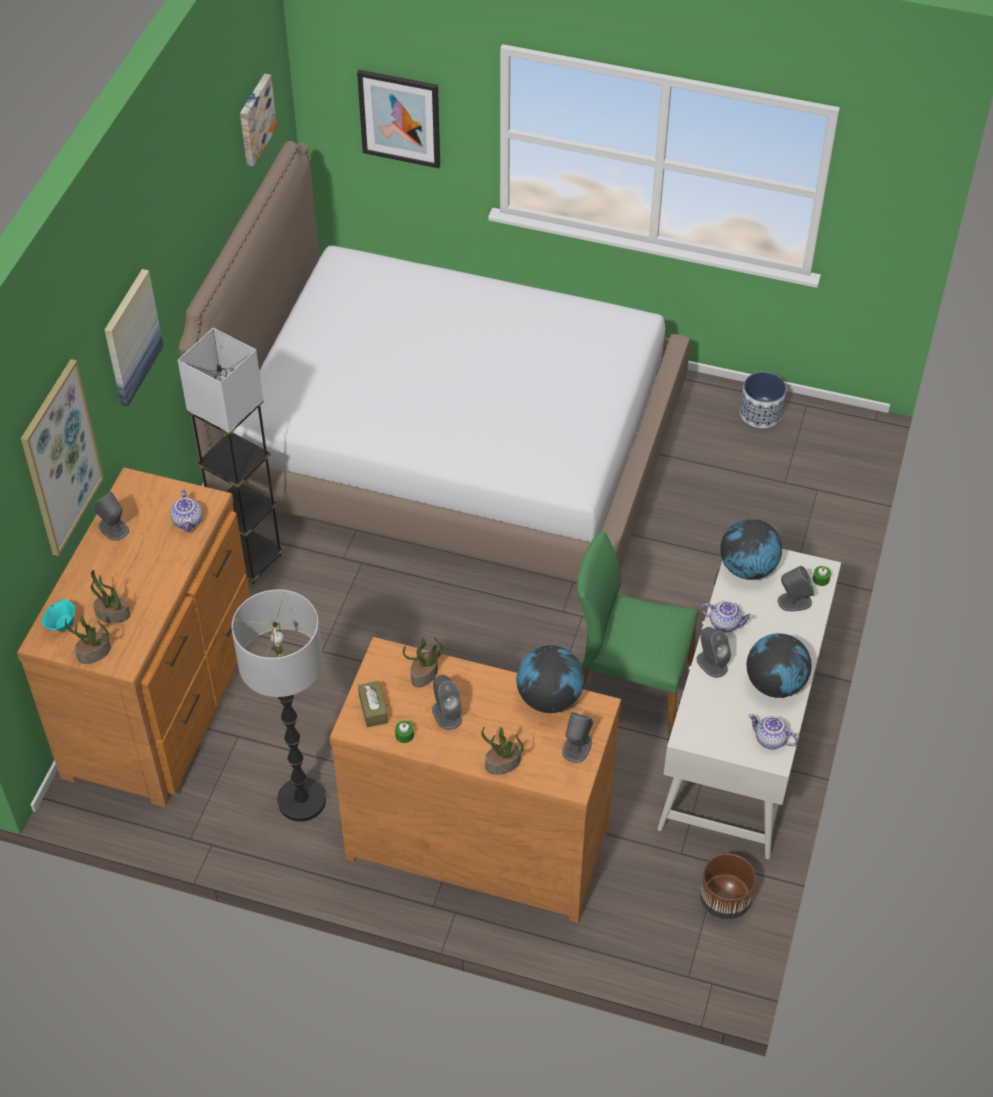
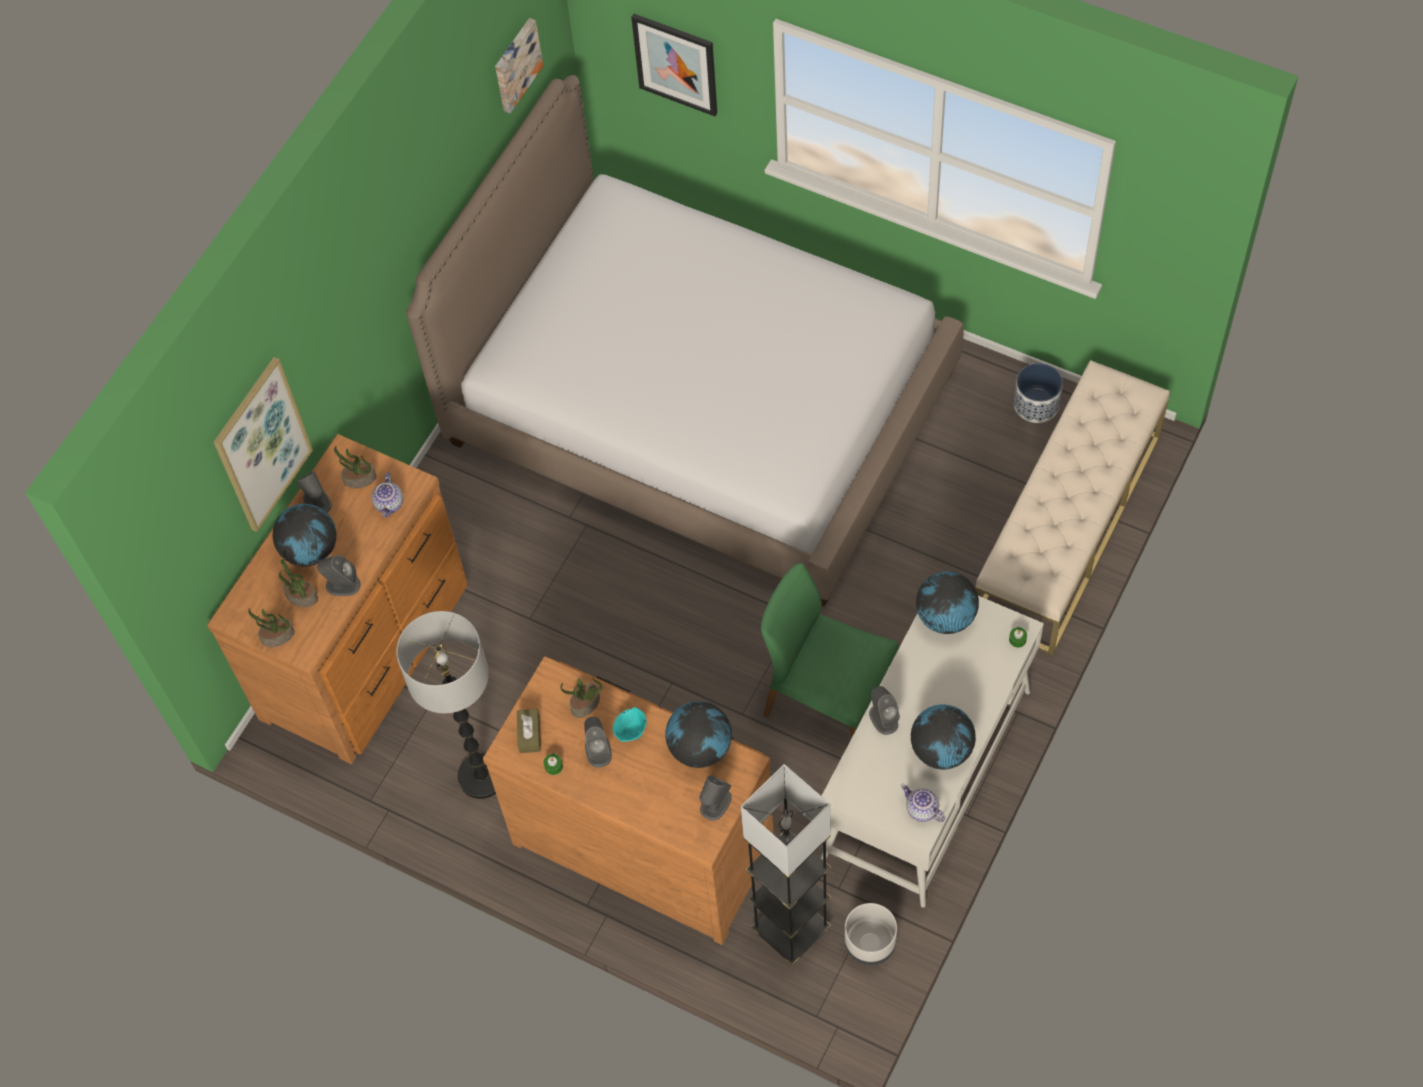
camera: 15 degrees right, 10 degrees up
turquoise bowl [42,599,75,631] -> turquoise bowl moved to [613,707,647,742]
picture [104,269,163,406] -> none
grey floor lamp [178,328,284,584] -> grey floor lamp moved to [741,764,831,965]
potted plant [481,727,524,775] -> potted plant moved to [334,446,376,488]
brown planter [700,854,756,920] -> grey planter [845,903,897,966]
teapot [701,601,753,632] -> none
grey speaker [778,566,814,611] -> grey speaker moved to [317,555,360,596]
none -> globe [273,504,337,566]
none -> beige bench [975,360,1170,655]

